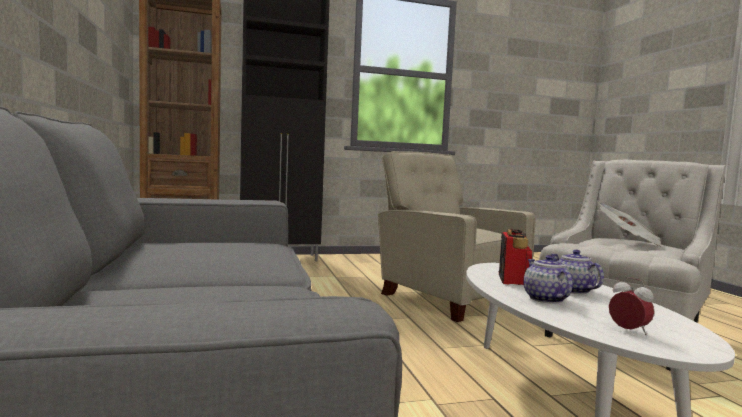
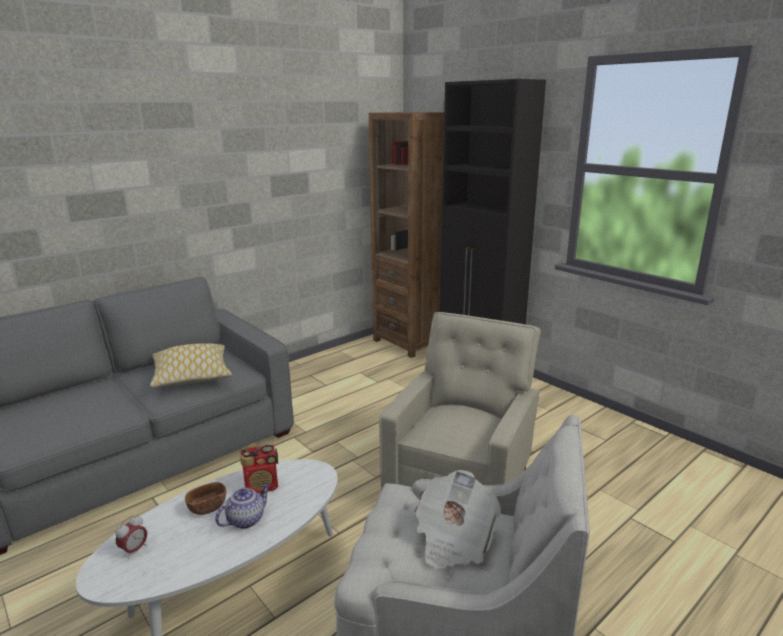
camera: 65 degrees right, 15 degrees up
teapot [523,255,573,304] -> brown bowl [185,482,226,515]
none -> pillow [150,343,232,388]

